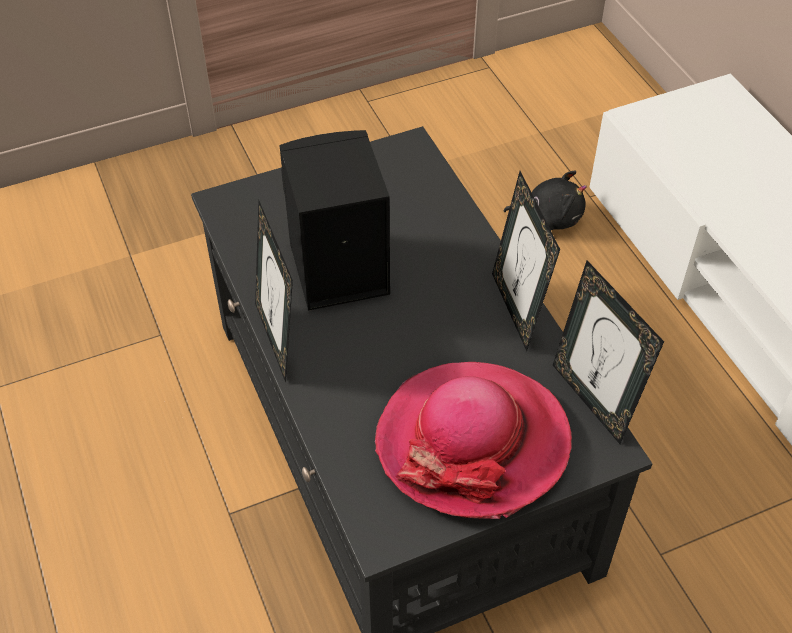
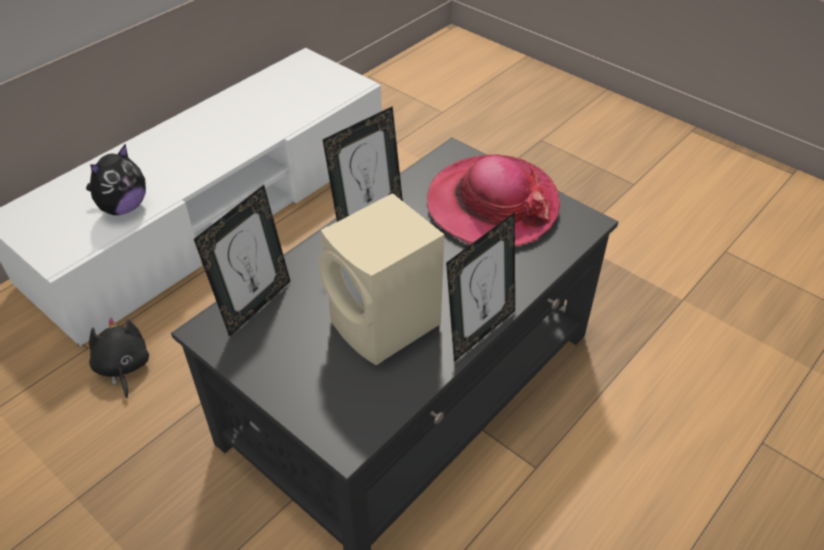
camera: 115 degrees left, 5 degrees down
black speaker [279,130,390,311] -> beige speaker [318,193,444,365]
picture frame [553,260,664,444] -> picture frame moved to [194,185,290,337]
none -> plush toy [86,144,146,215]

